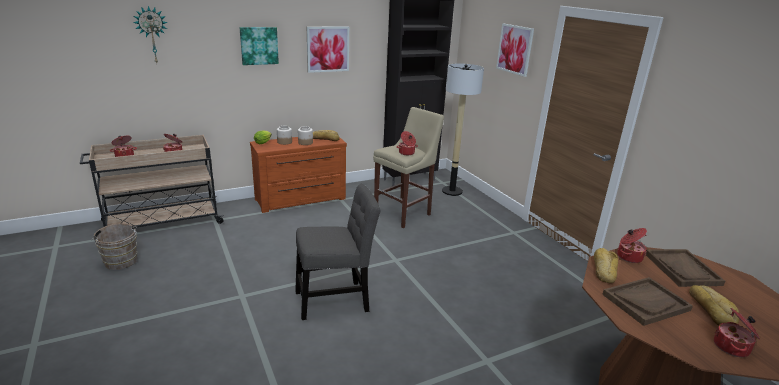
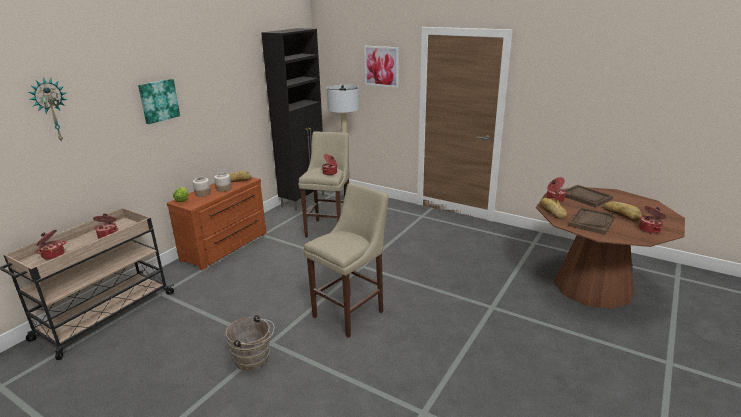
camera: 30 degrees left, 0 degrees up
brown bucket [91,223,137,270] -> brown bucket moved to [225,315,274,371]
grey chair [295,184,380,320] -> beige stool [304,182,389,338]
picture [307,27,349,73] -> none

